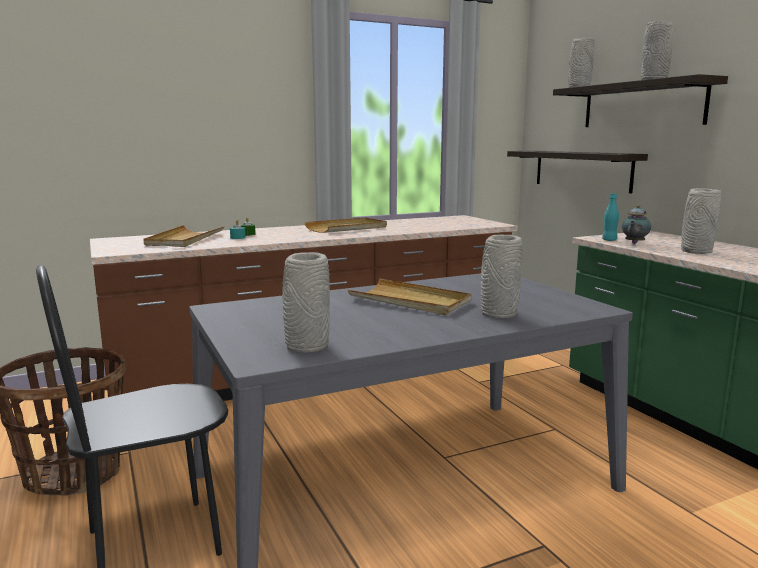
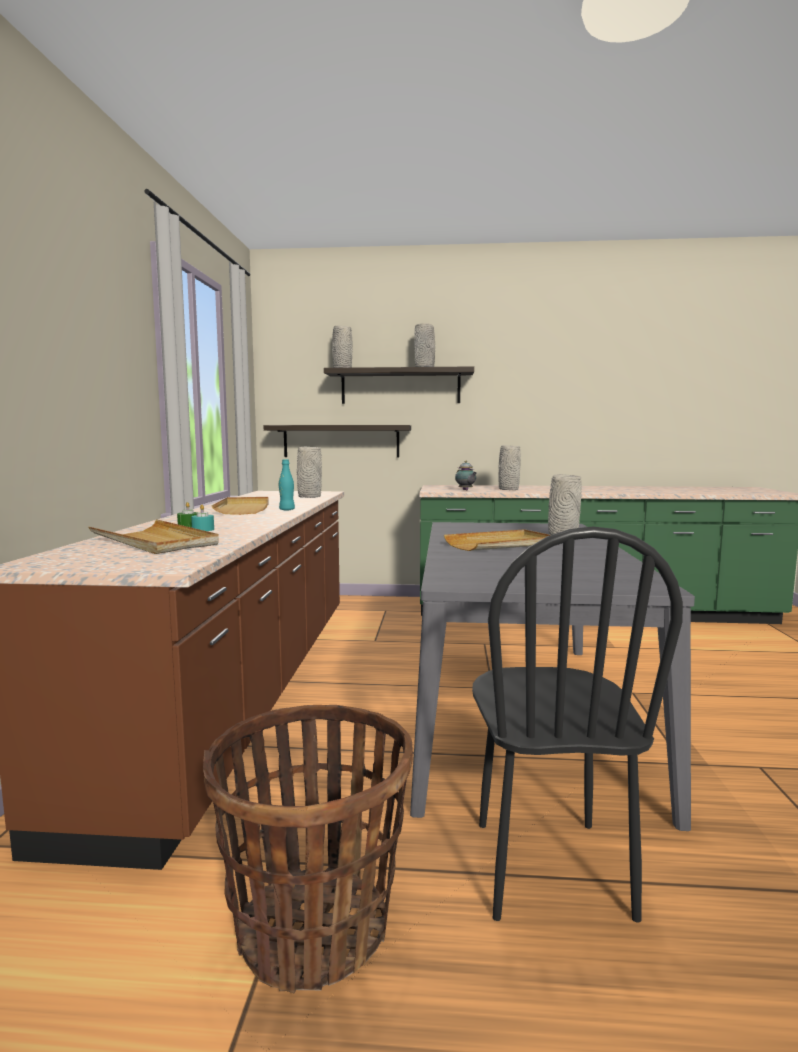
camera: 60 degrees left, 5 degrees down
grey vase [282,252,330,353] -> grey vase moved to [297,447,322,498]
turquoise bottle [602,193,619,241] -> turquoise bottle moved to [279,459,295,510]

